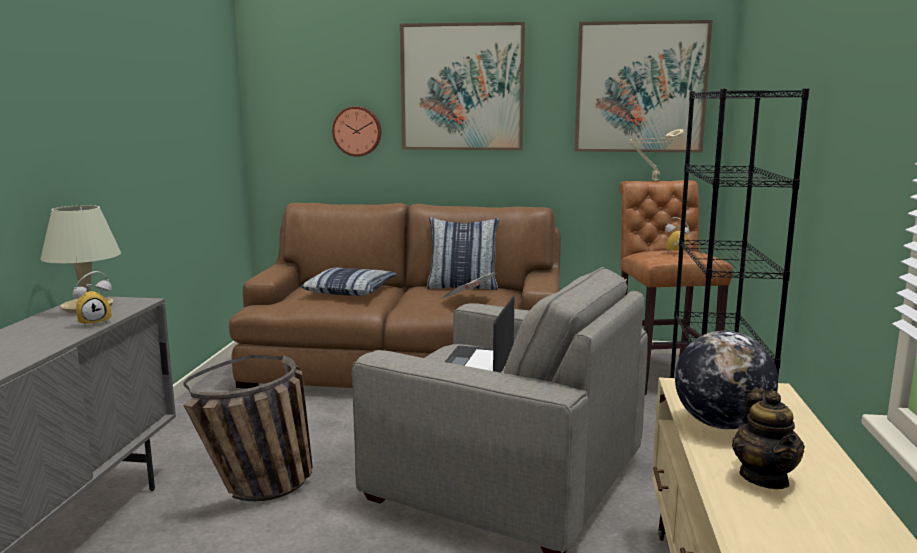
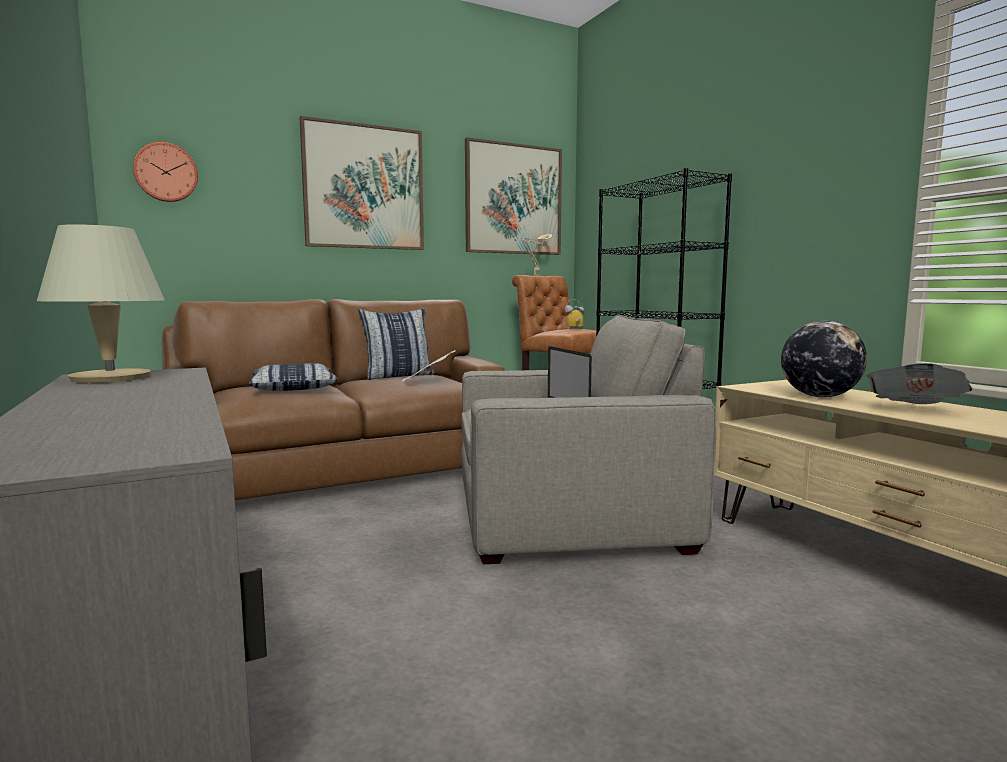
camera: 35 degrees left, 5 degrees down
alarm clock [73,271,112,327] -> none
basket [183,355,313,501] -> none
wall clock [332,106,381,157] -> wall clock moved to [133,142,198,202]
teapot [732,391,805,489] -> newspaper [866,363,973,404]

